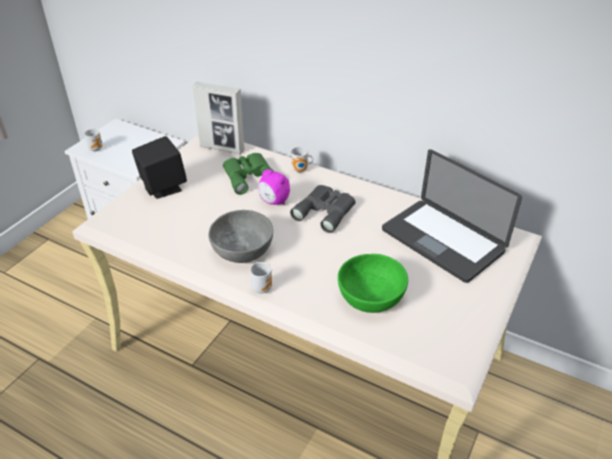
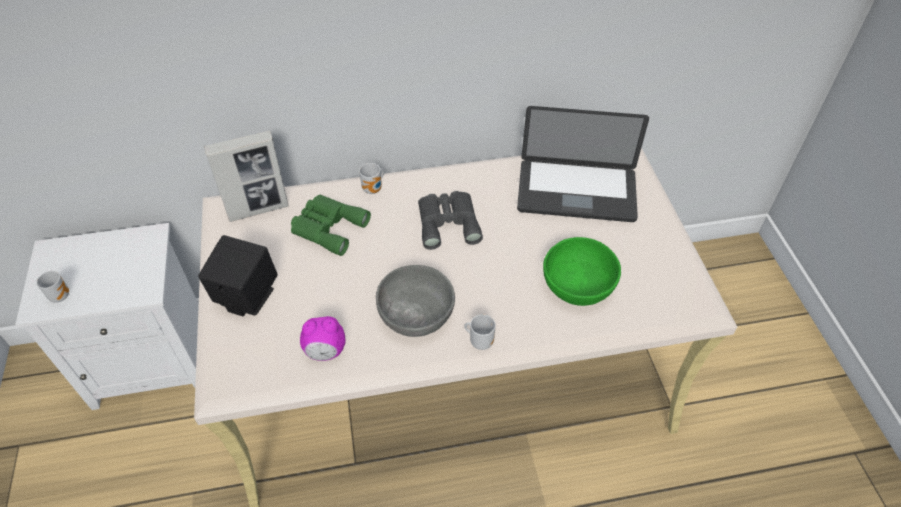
camera: 40 degrees left, 10 degrees up
alarm clock [258,169,290,205] -> alarm clock moved to [300,316,345,361]

